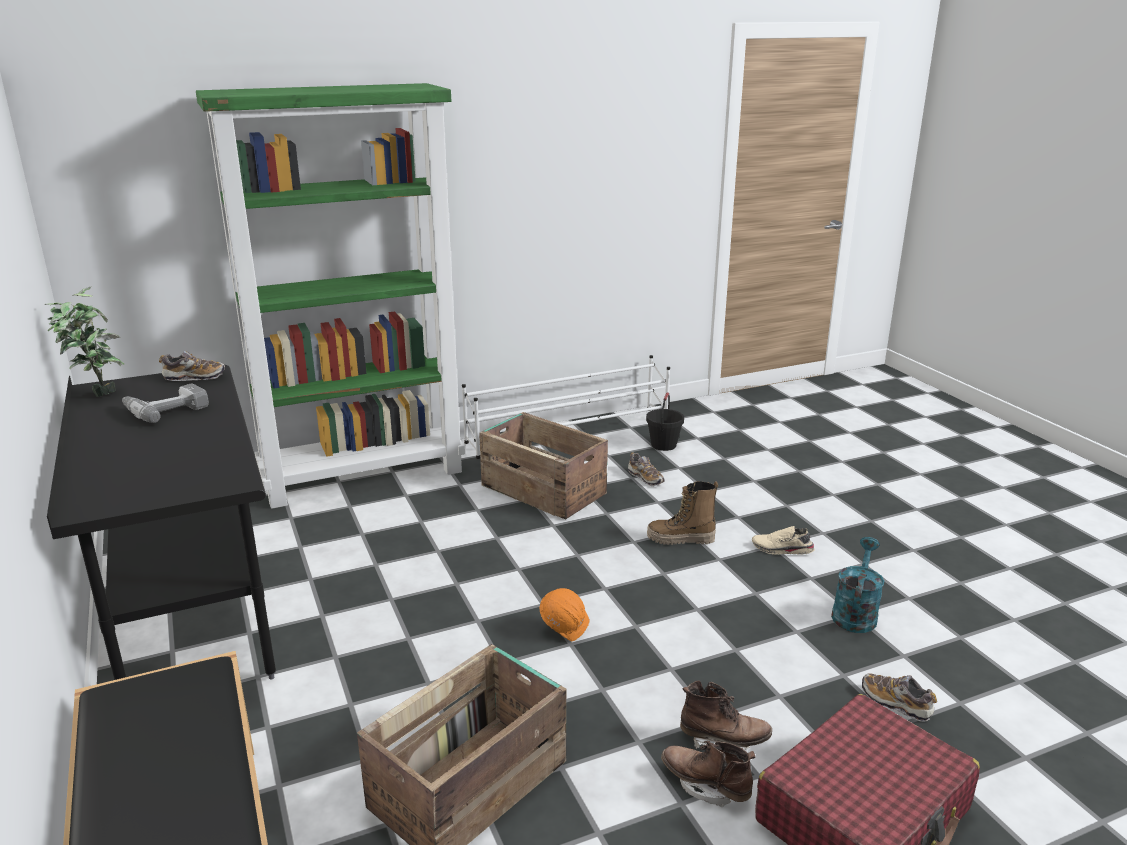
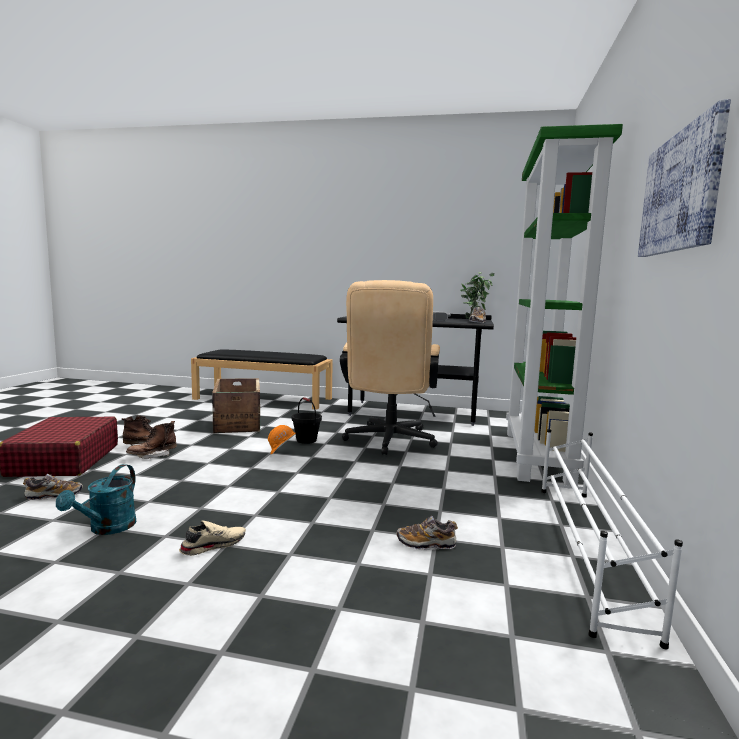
camera: 125 degrees right, 15 degrees down
crate [479,412,608,519] -> none
black bucket [646,392,684,451] -> black bucket moved to [292,397,322,444]
boot [647,481,718,545] -> none
turquoise watering can [831,537,884,633] -> turquoise watering can turned 45 degrees clockwise [56,464,137,535]
none -> beige office chair [340,280,440,455]
none -> picture [638,99,731,257]

